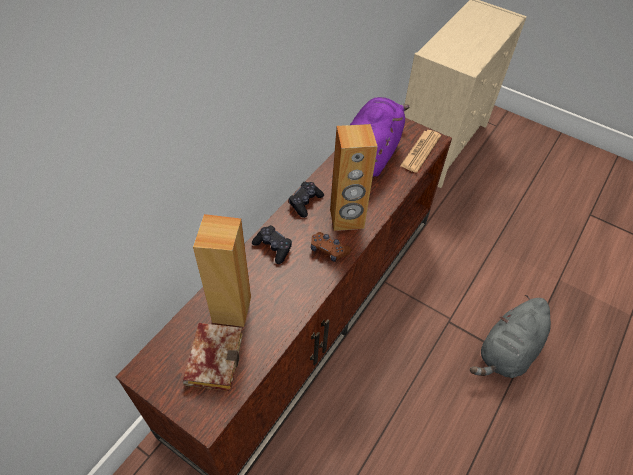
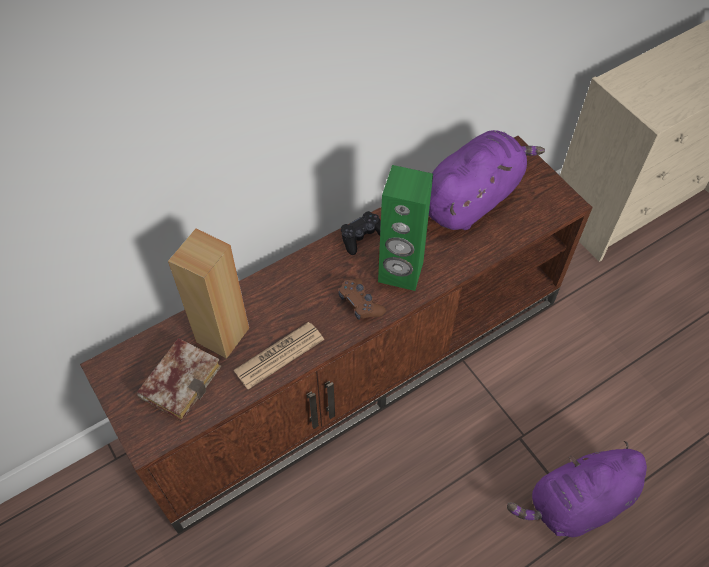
camera: 25 degrees right, 5 degrees up
black game controller [252,225,292,264] -> none
brown speaker [330,124,378,231] -> green speaker [378,165,433,291]
newspaper [400,130,441,173] -> newspaper moved to [233,322,324,389]
grey plush toy [470,295,551,378] -> purple plush toy [507,441,647,537]

